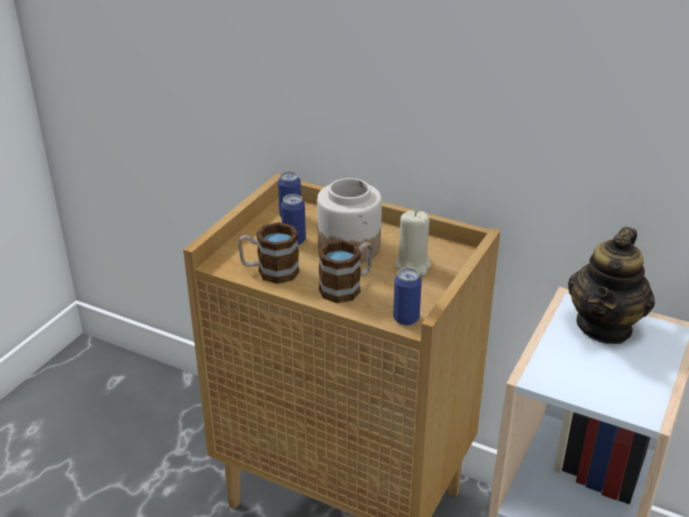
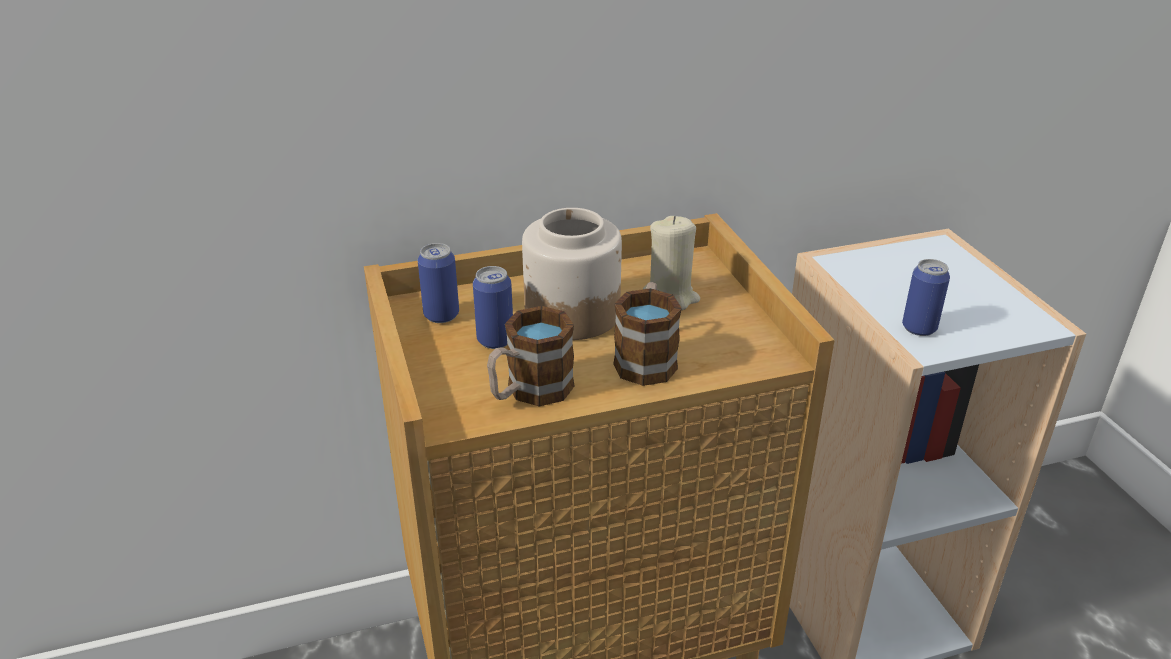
camera: 45 degrees left, 0 degrees up
can [393,268,422,325] -> can moved to [902,259,950,336]
teapot [568,227,655,344] -> none

